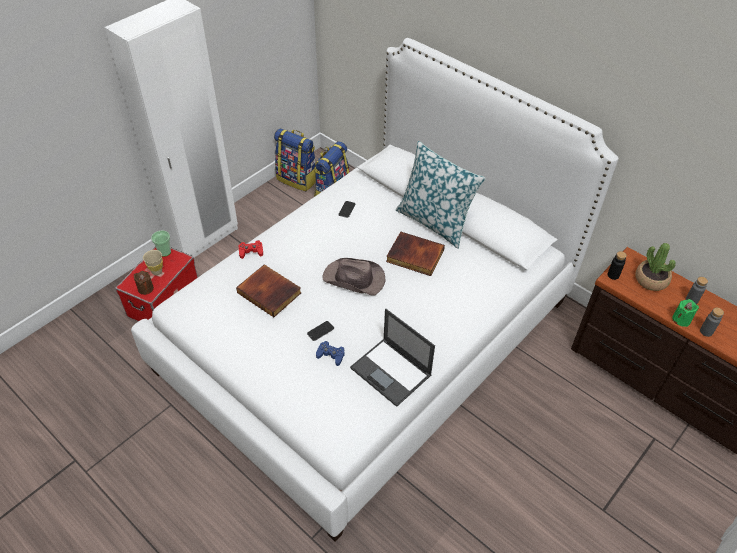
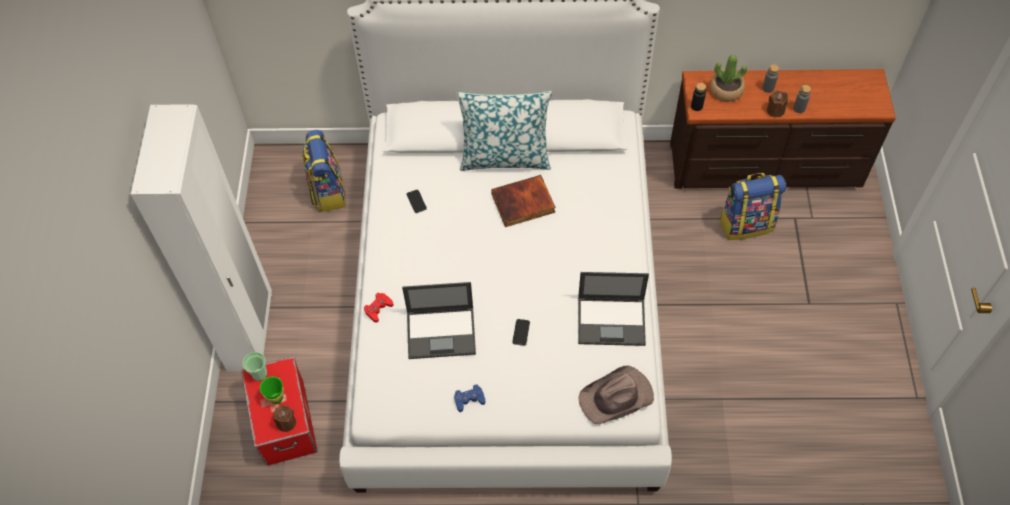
camera: 40 degrees left, 10 degrees up
beige cup [143,250,163,275] -> green cup [260,376,284,404]
book [236,264,301,317] -> laptop [402,282,476,359]
backpack [274,128,316,191] -> backpack moved to [720,173,786,240]
blue game controller [316,341,345,366] -> blue game controller moved to [454,384,485,412]
brown hat [323,258,385,295] -> brown hat moved to [579,366,654,425]
green candle [672,299,699,327] -> brown candle [767,90,788,117]

